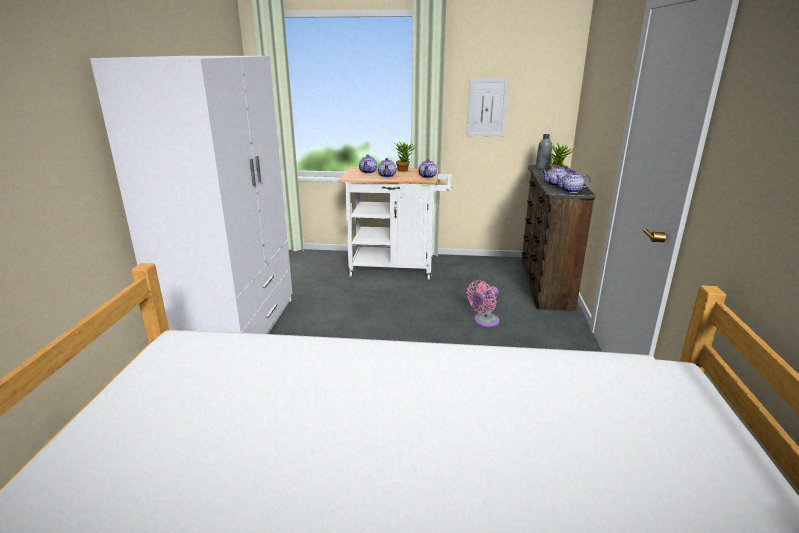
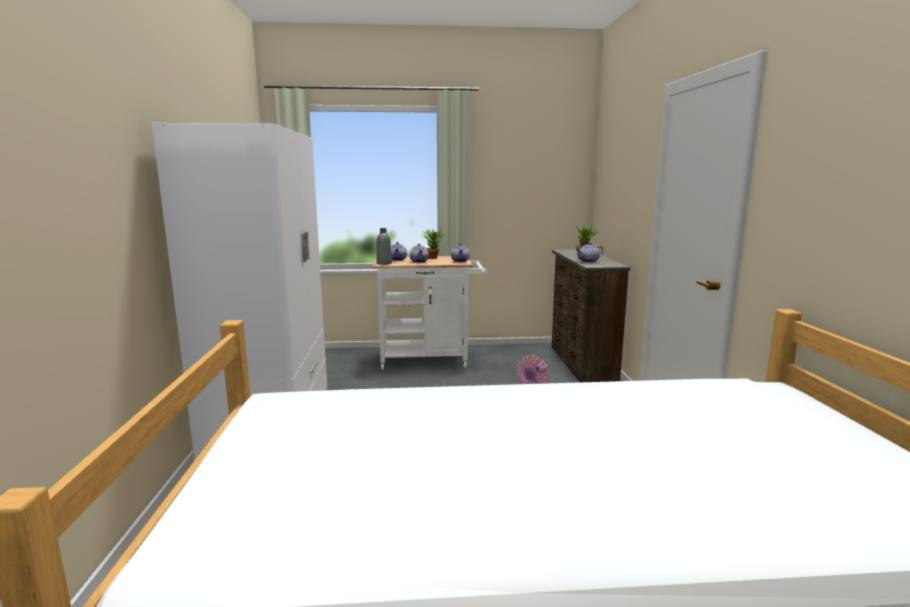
camera: 10 degrees left, 10 degrees down
picture [466,78,509,137] -> none
grey bottle [535,134,552,170] -> grey bottle moved to [377,228,392,265]
teapot [555,170,591,193] -> none

